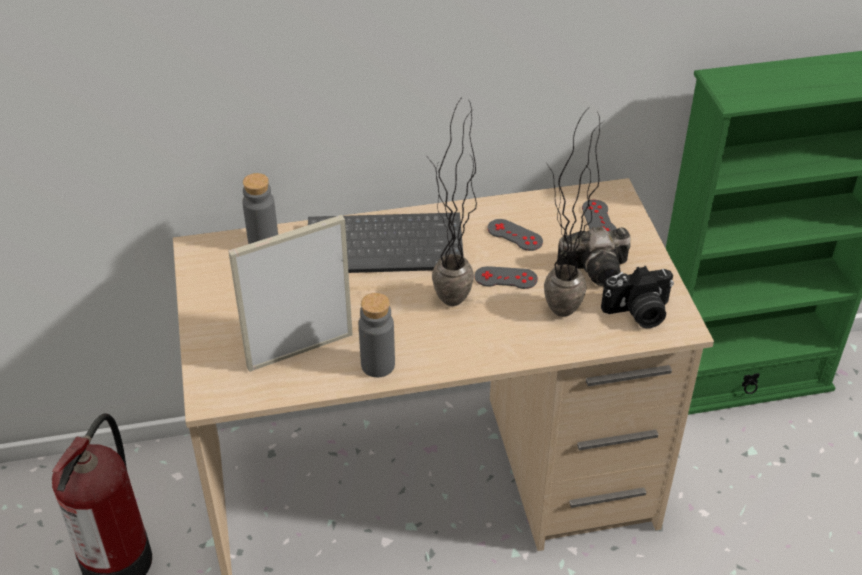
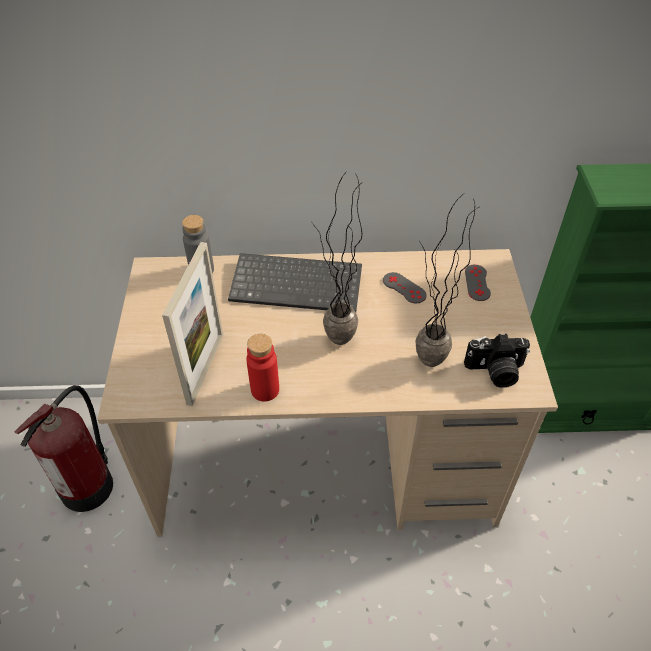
camera: 10 degrees right, 5 degrees up
picture frame [228,215,353,372] -> picture frame turned 120 degrees clockwise [162,242,223,406]
grey bottle [359,293,395,377] -> red bottle [246,334,279,402]
grey game controller [474,266,538,289] -> none
camera [557,226,631,286] -> none

